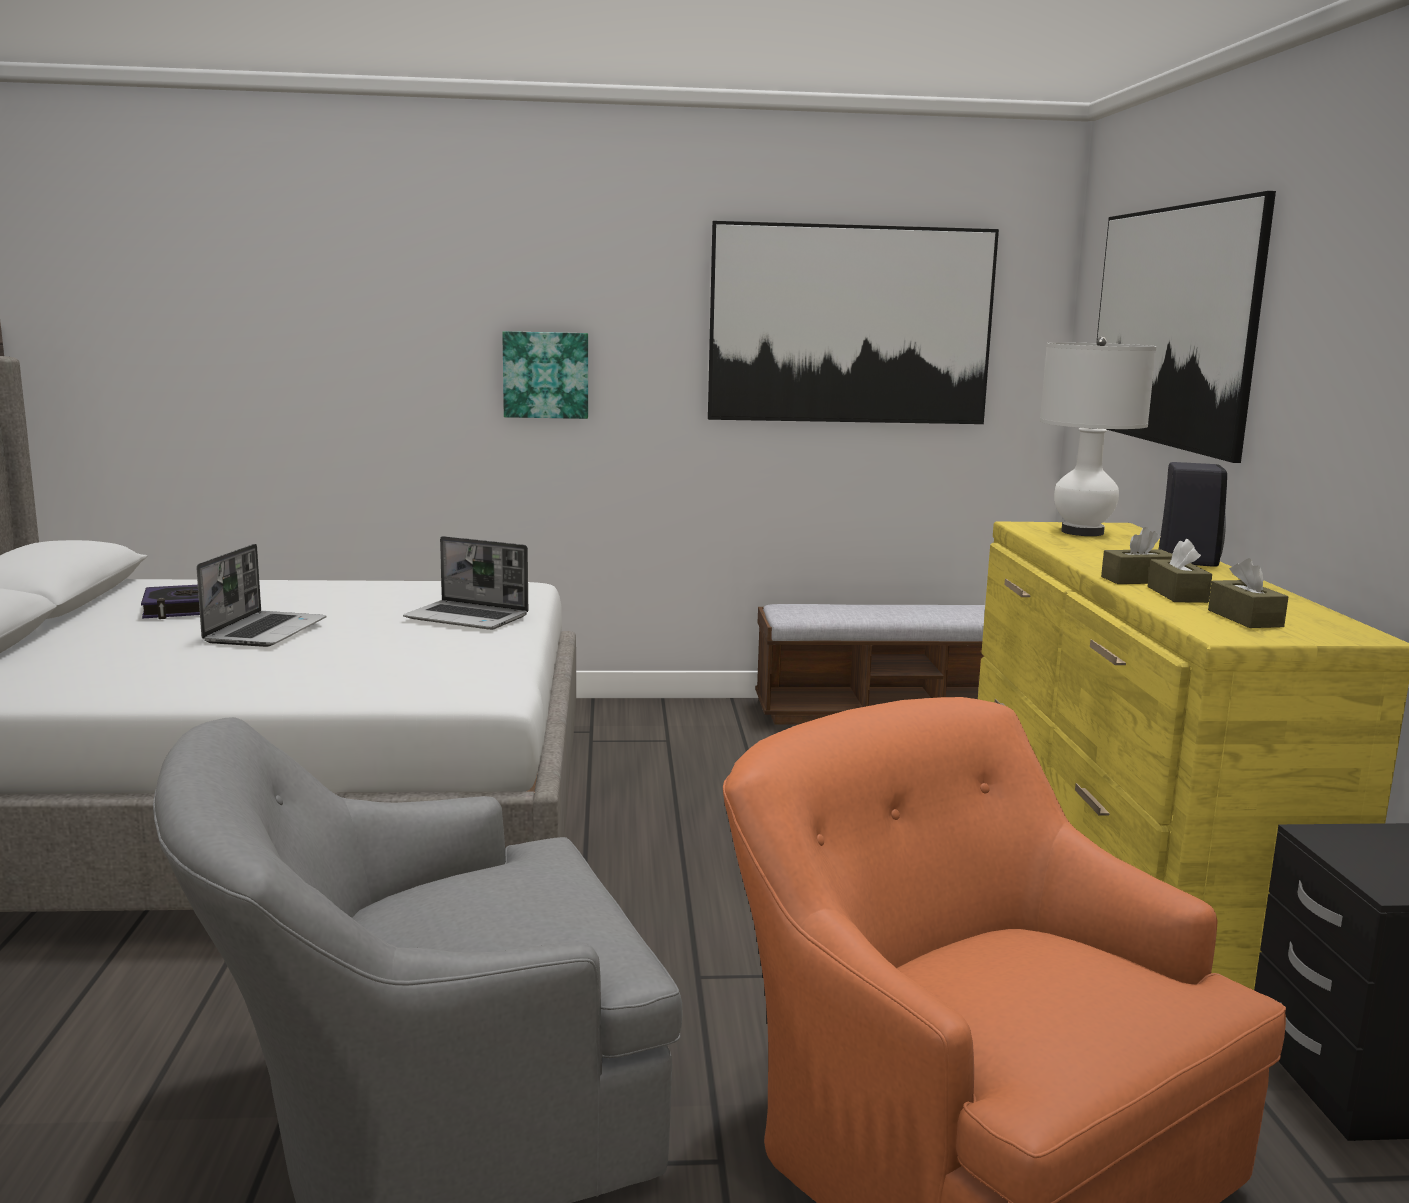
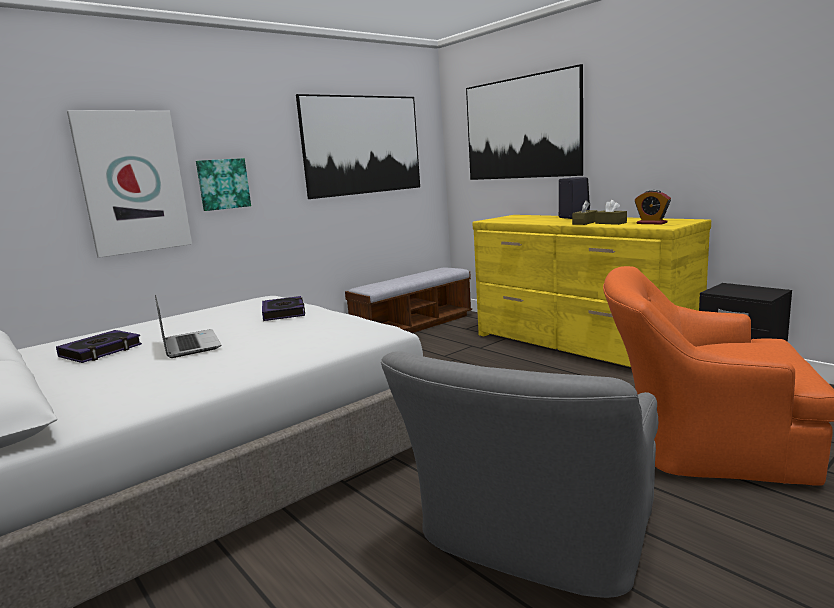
camera: 35 degrees left, 0 degrees up
laptop [403,536,528,630] -> book [262,296,305,321]
white table lamp [1040,337,1157,536] -> none
brown tissue box [1208,558,1288,628] -> alarm clock [635,190,671,225]
none -> picture [67,110,192,258]

